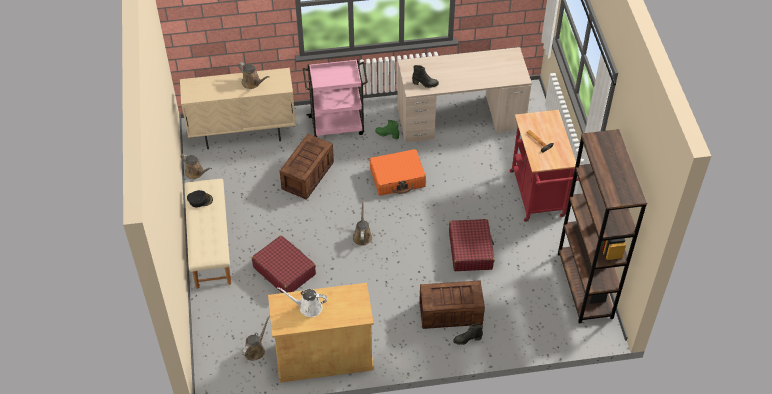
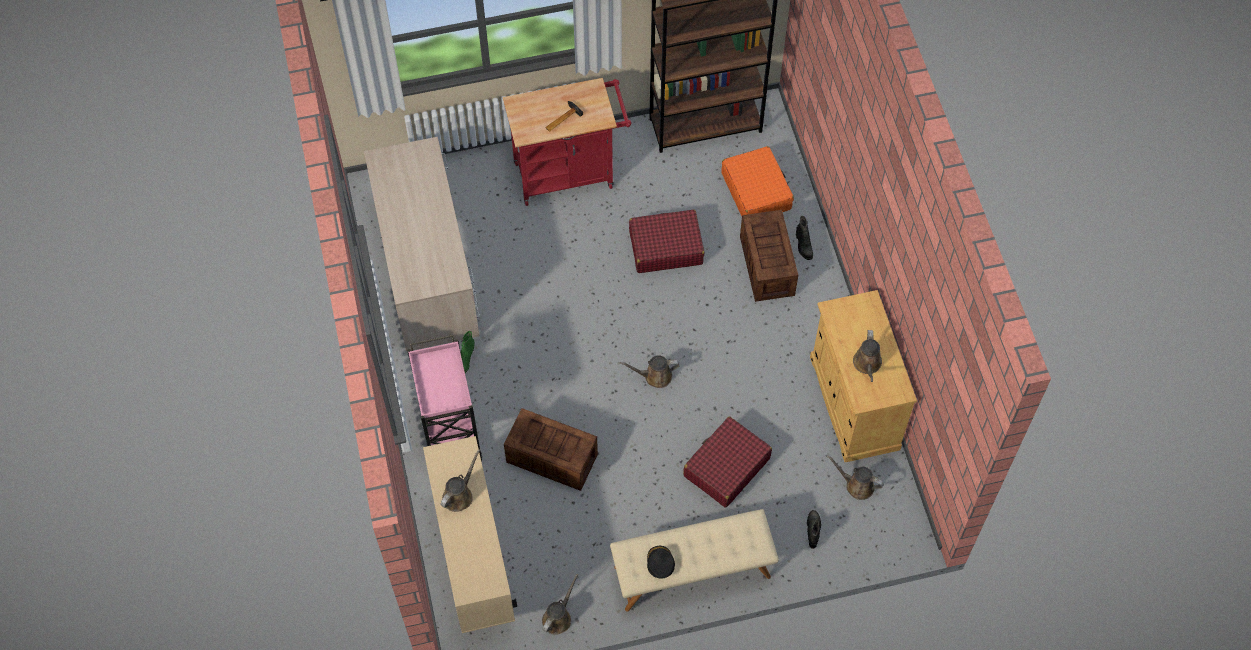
camera: 95 degrees left, 10 degrees up
white watering can [277,287,327,317] -> brown watering can [853,330,882,382]
orange suitcase [369,149,426,196] -> orange suitcase moved to [721,146,794,216]
black boot [412,65,439,88] -> black boot moved to [807,510,821,549]

